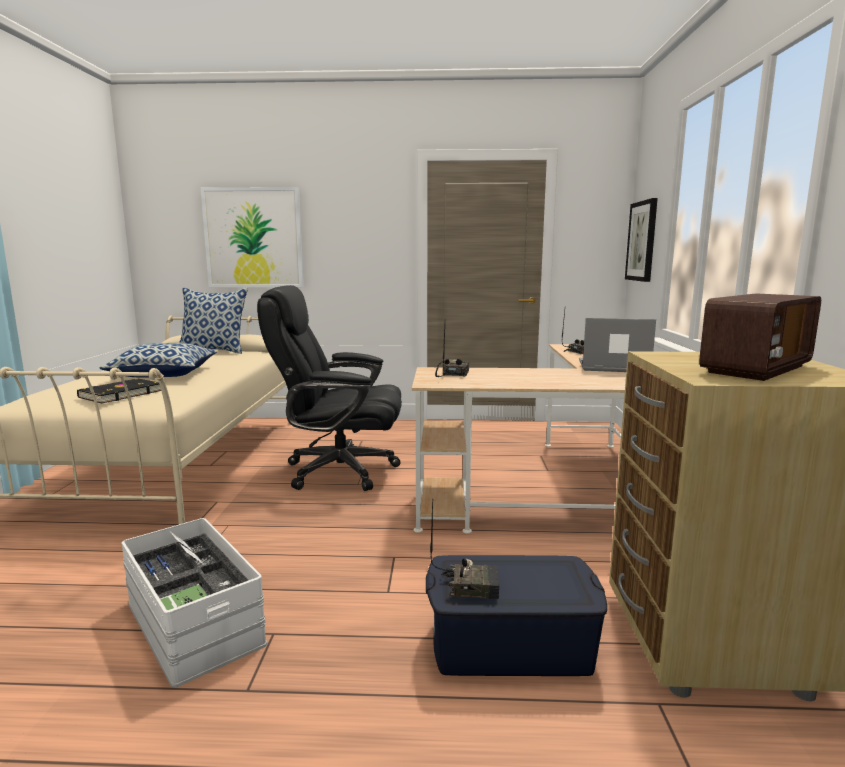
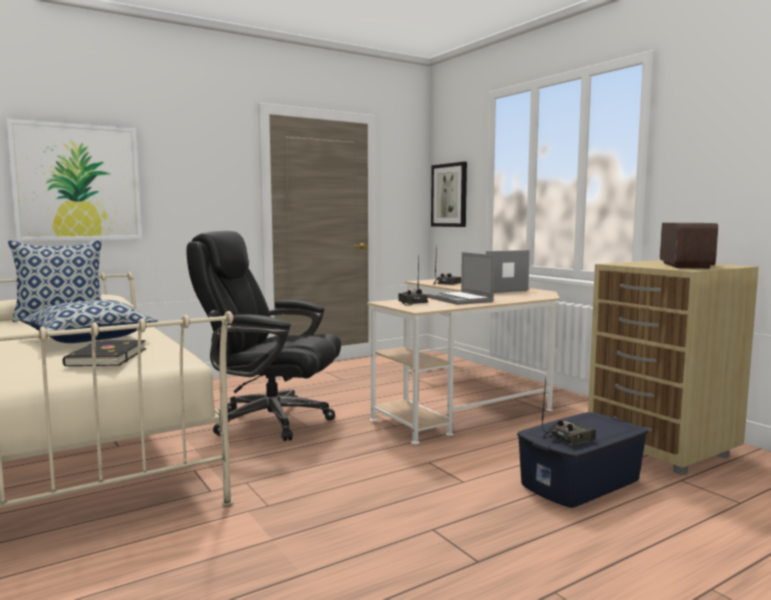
camera: 35 degrees left, 5 degrees down
white storage box [122,518,267,687] -> none
black office chair [257,285,402,491] -> black office chair turned 45 degrees clockwise [186,231,341,441]
none -> laptop [427,252,495,305]

